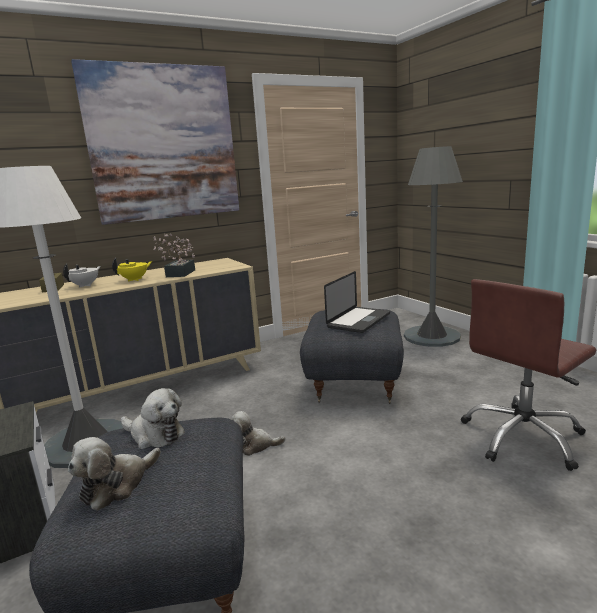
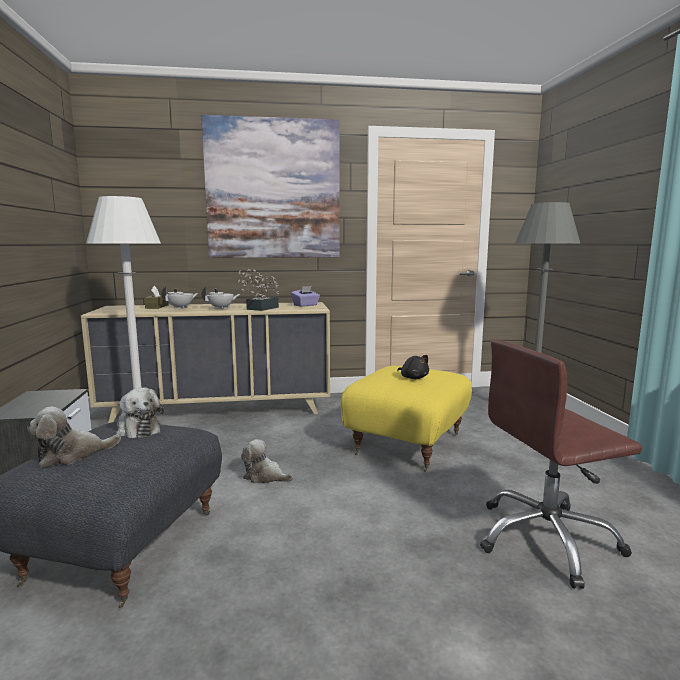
camera: 20 degrees right, 5 degrees down
yellow teapot [112,258,152,282] -> white teapot [201,286,240,309]
grey ottoman [300,309,404,404] -> yellow ottoman [340,365,472,472]
laptop [324,271,390,333] -> black plush toy [397,355,429,379]
none -> purple tissue box [291,286,320,307]

